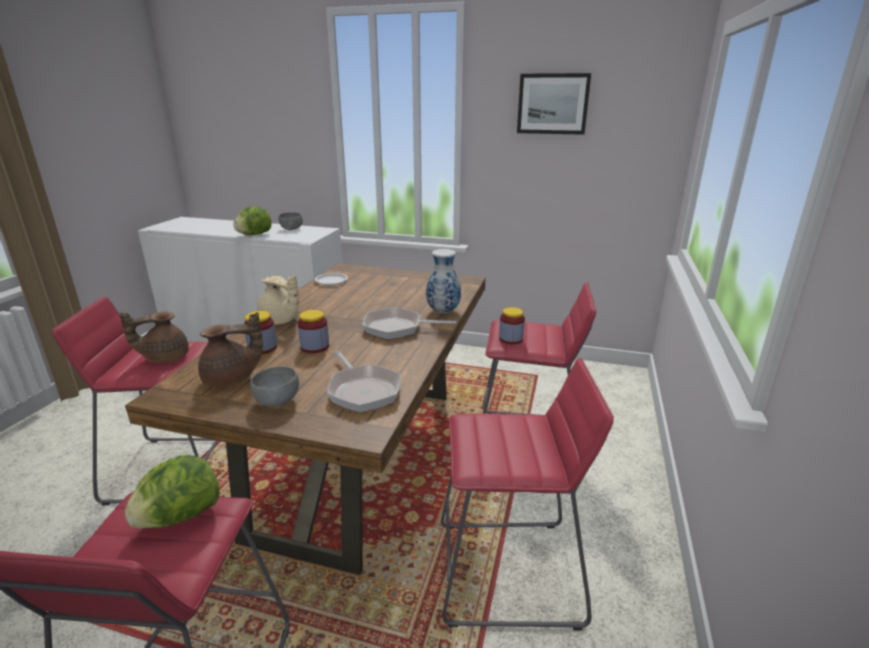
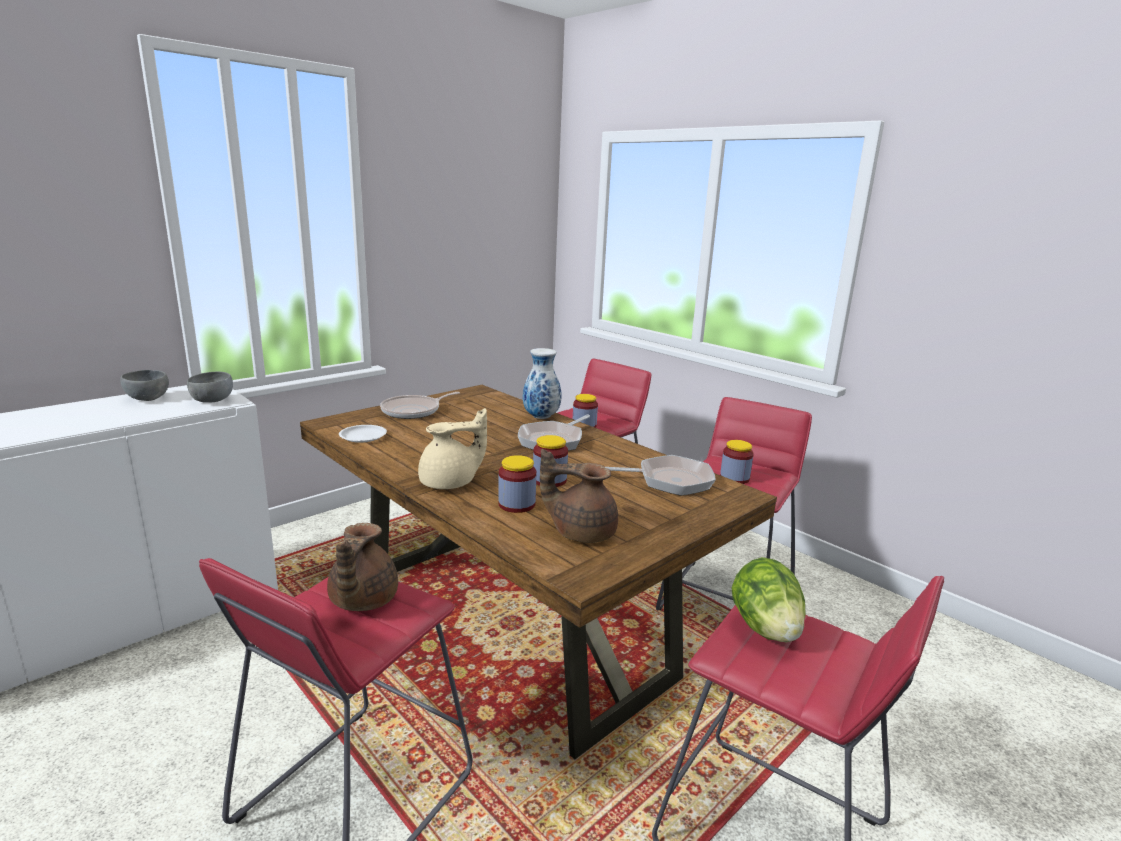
camera: 60 degrees left, 5 degrees down
brown teapot [198,312,263,387] -> brown teapot turned 90 degrees counterclockwise [540,449,618,543]
lettuce [233,206,272,235] -> none
grey bowl [250,366,299,407] -> grey bowl moved to [187,372,233,403]
picture [517,73,591,135] -> none
none -> frying pan [380,392,460,419]
none -> jar [720,440,754,484]

